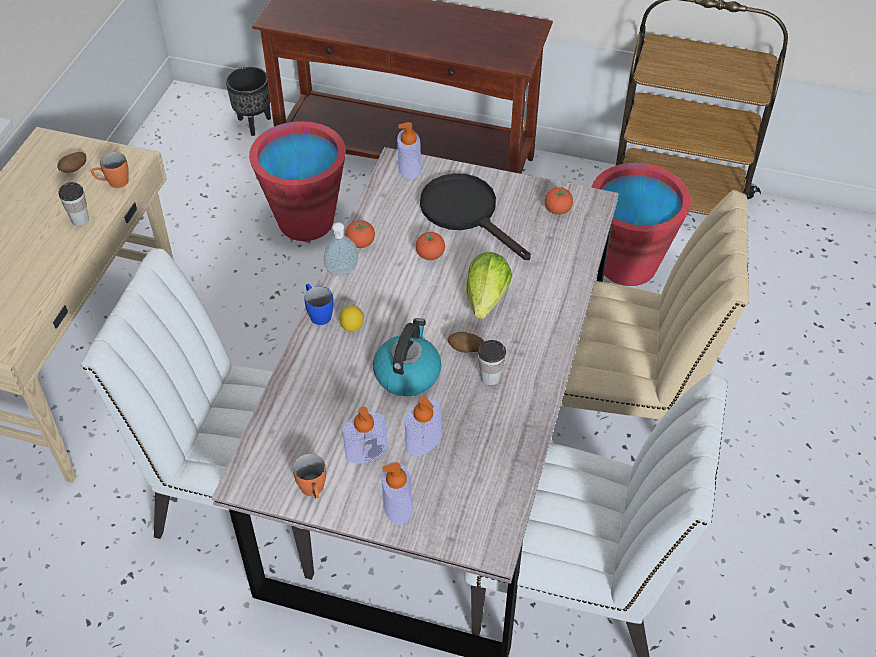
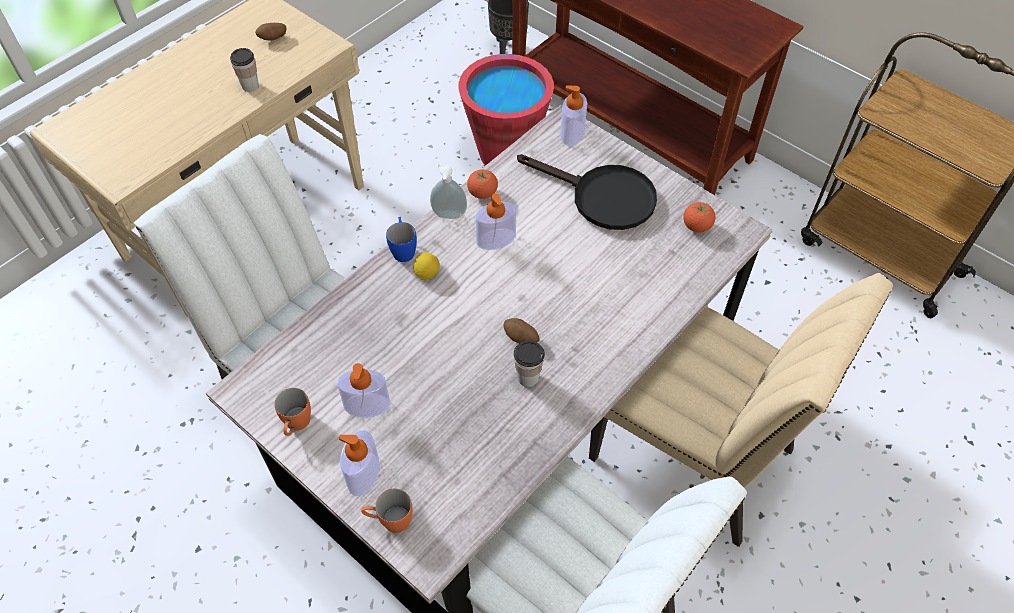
camera: 25 degrees right, 5 degrees up
orange mug [91,152,129,188] -> orange mug moved to [361,488,413,533]
kettle [373,318,441,396] -> none
soap dispenser [405,397,442,456] -> soap dispenser moved to [475,193,516,250]
tomato [416,232,445,260] -> none
black frying pan [420,173,531,260] -> black frying pan turned 135 degrees clockwise [517,154,657,230]
lettuce [466,252,512,319] -> none
red bucket [591,163,691,286] -> none

